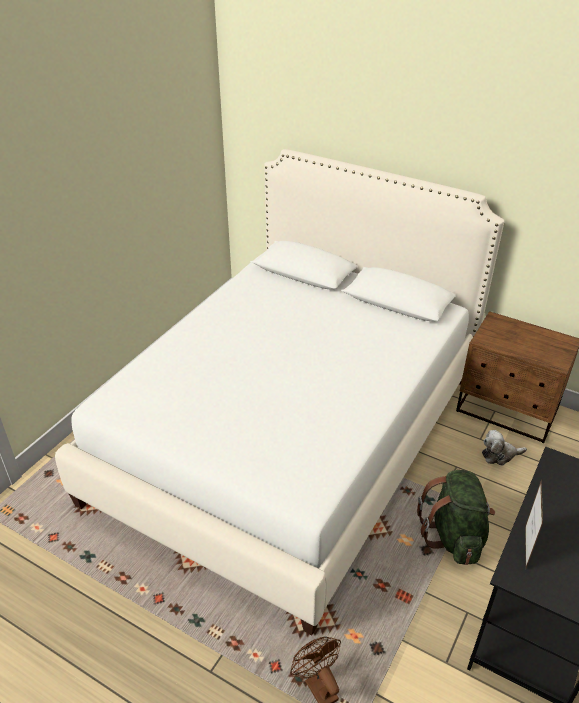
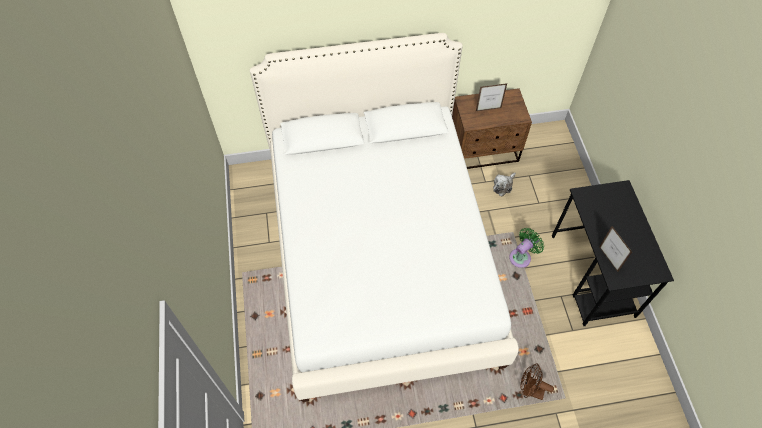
camera: 40 degrees left, 20 degrees up
green backpack [417,470,495,565] -> green fan [509,228,544,268]
none -> picture frame [476,83,507,111]

